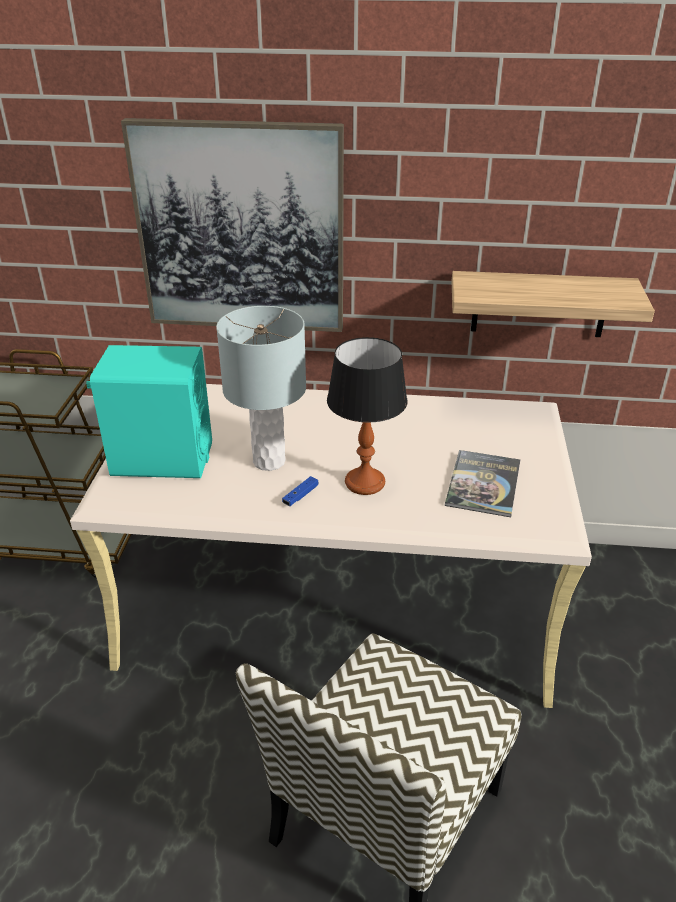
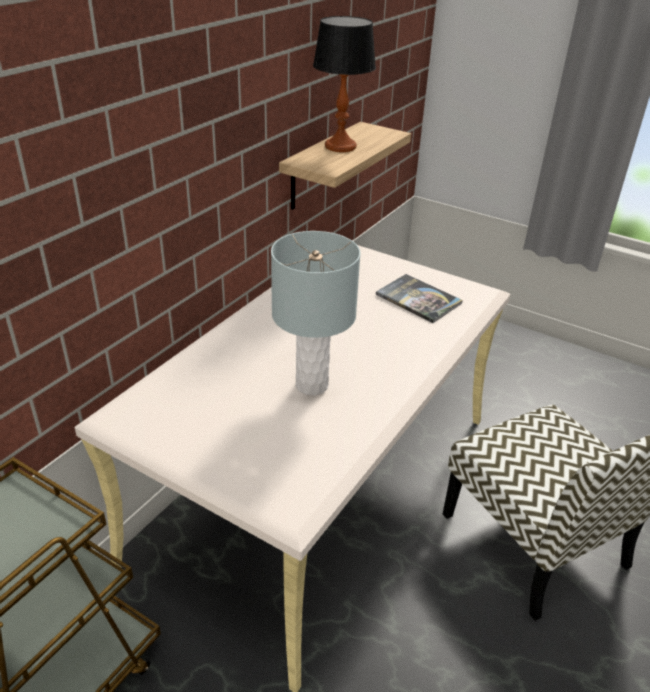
camera: 65 degrees left, 0 degrees up
turquoise speaker [86,345,212,478] -> none
picture [121,118,344,332] -> none
blue game controller [282,476,318,506] -> none
table lamp [327,337,407,495] -> table lamp moved to [313,16,376,152]

